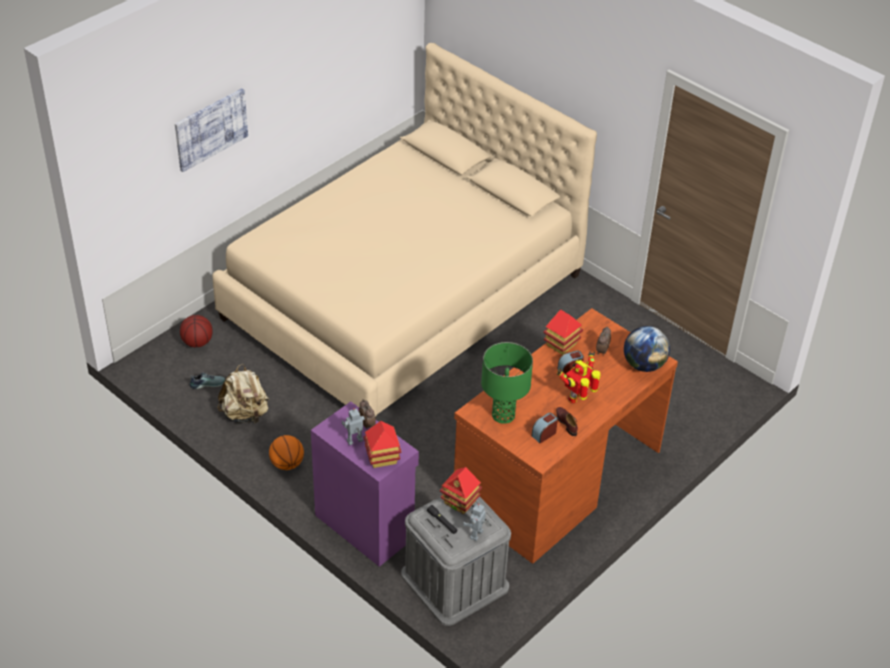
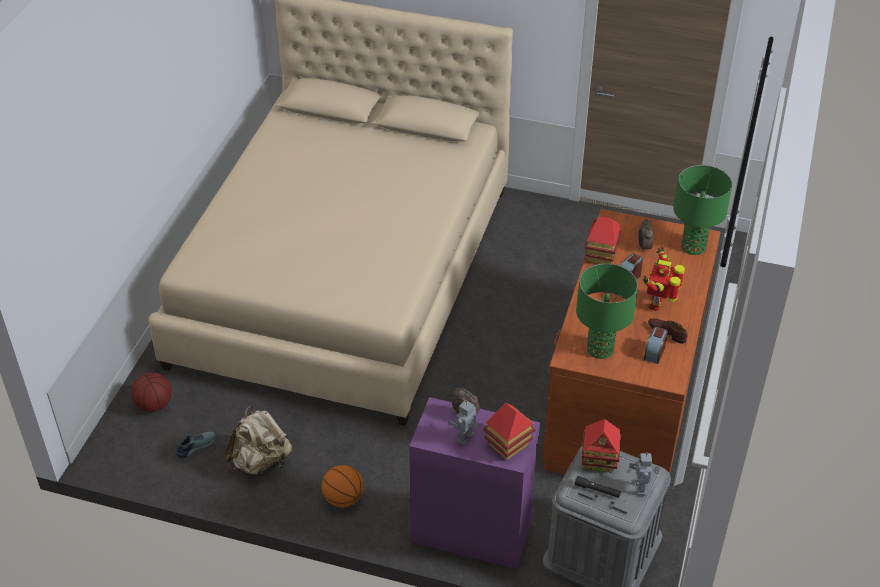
camera: 25 degrees left, 0 degrees up
picture [175,88,248,172] -> none
globe [624,326,670,372] -> green table lamp [673,165,732,255]

